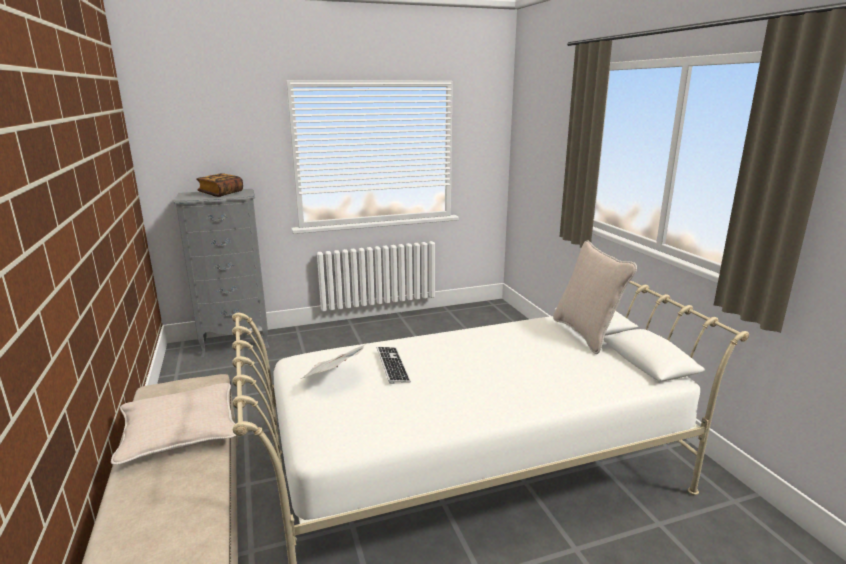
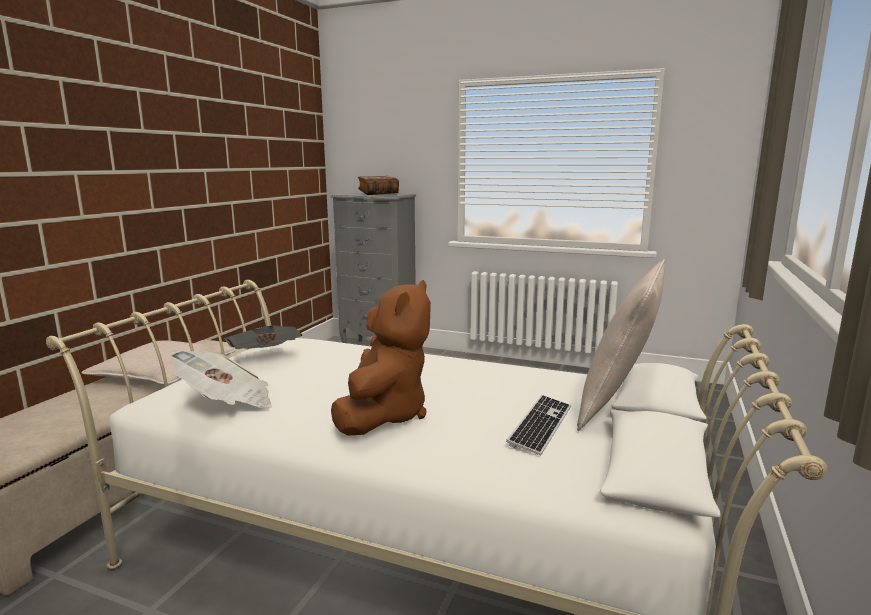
camera: 40 degrees right, 5 degrees down
keyboard [377,347,411,384] -> keyboard moved to [506,395,571,455]
none -> newspaper [169,351,272,408]
none -> brown plush toy [331,280,431,436]

